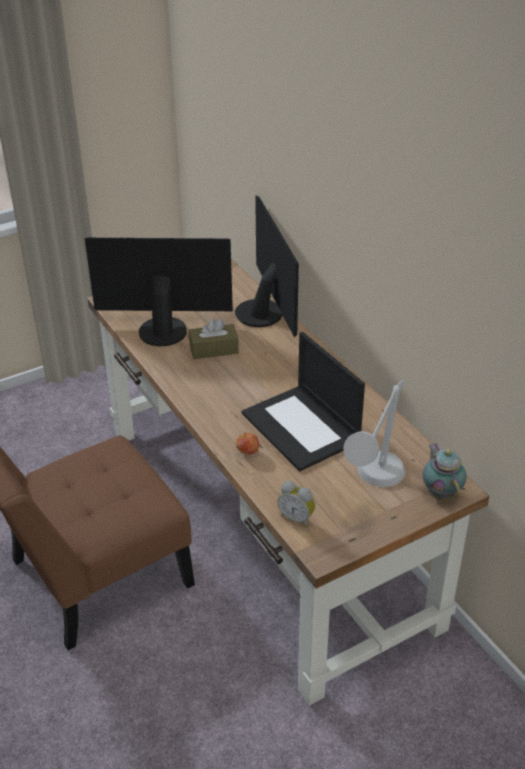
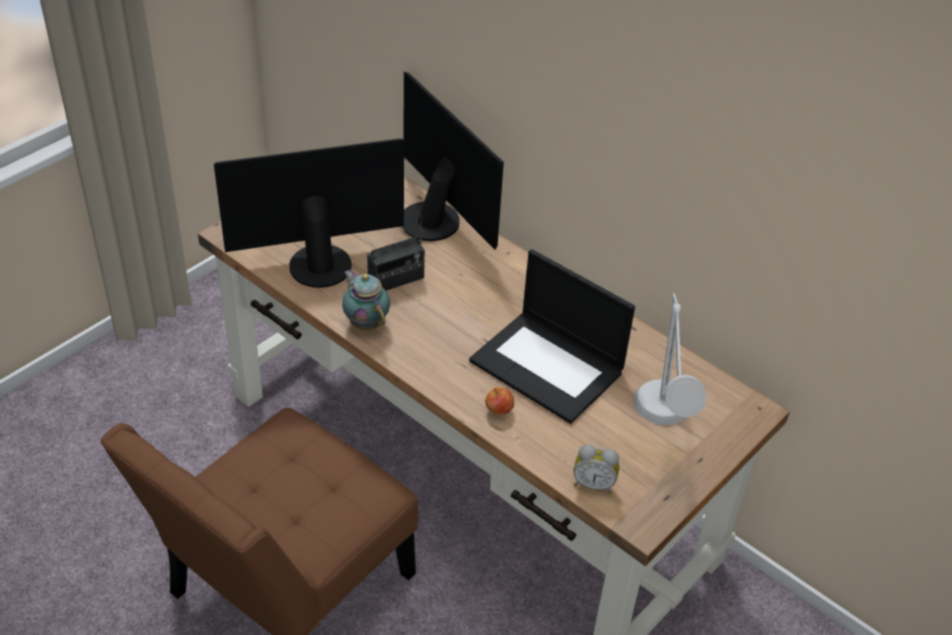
camera: 20 degrees left, 5 degrees up
brown tissue box [189,318,239,359] -> radio [367,215,425,291]
teapot [423,443,466,500] -> teapot moved to [342,269,390,330]

